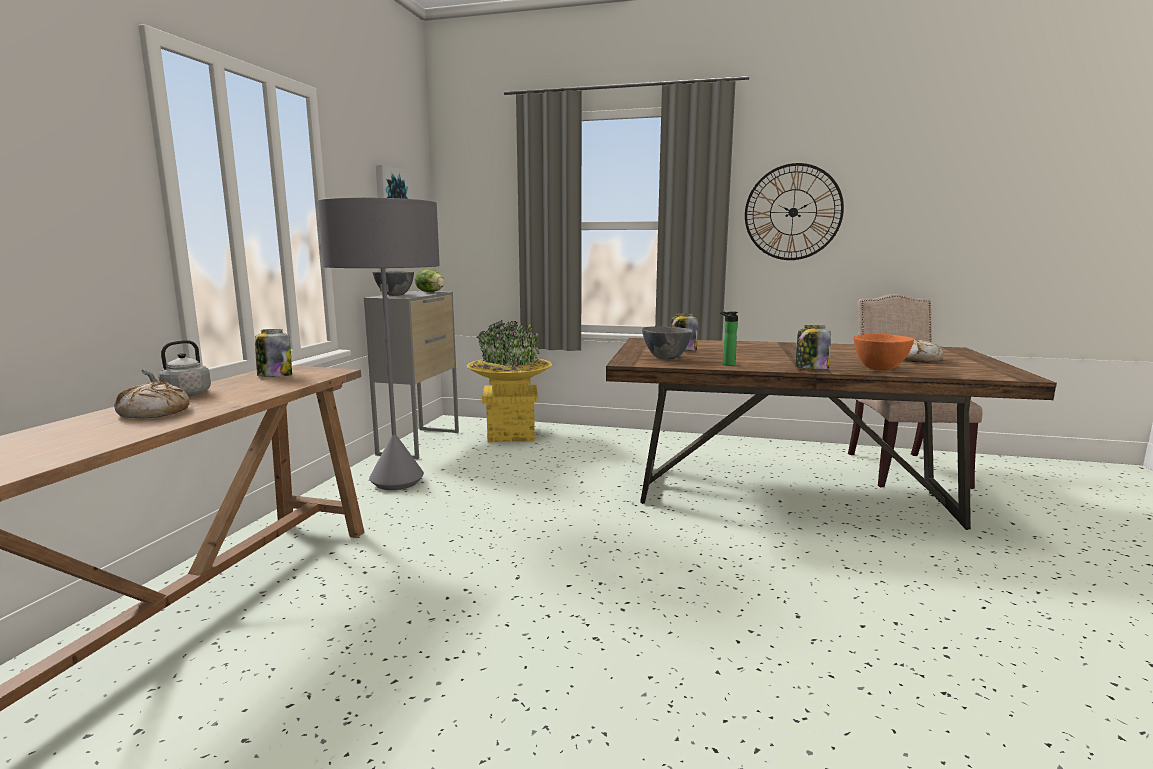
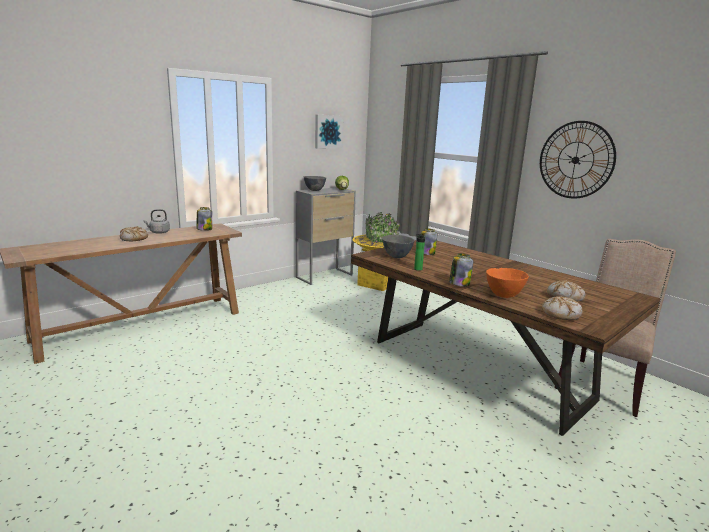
camera: 35 degrees right, 5 degrees up
grey floor lamp [318,197,440,490] -> none
none -> bread [542,296,583,320]

